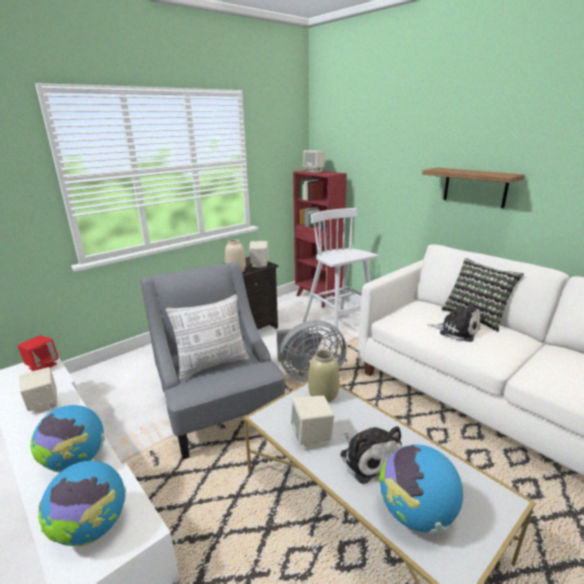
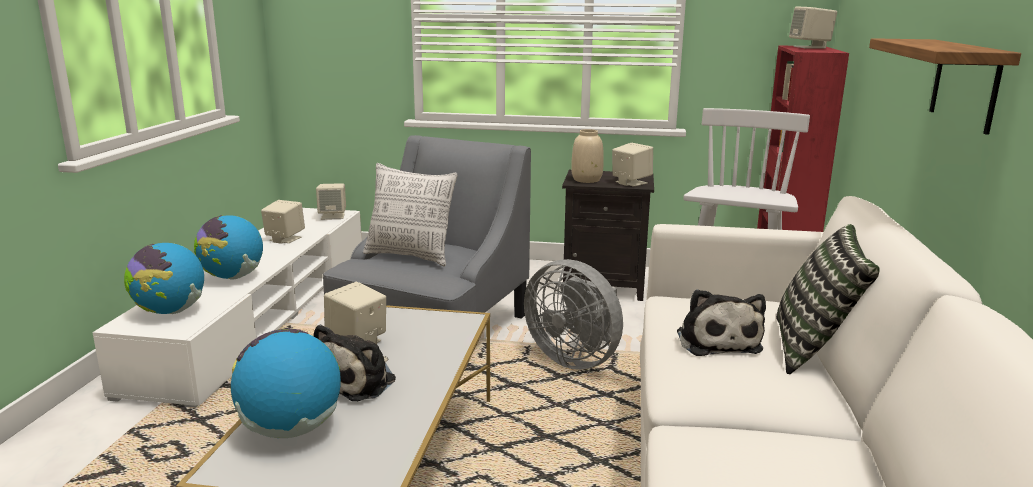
camera: 50 degrees right, 5 degrees down
red speaker [18,336,59,371] -> beige speaker [316,183,346,220]
beige vase [308,350,340,402] -> none

